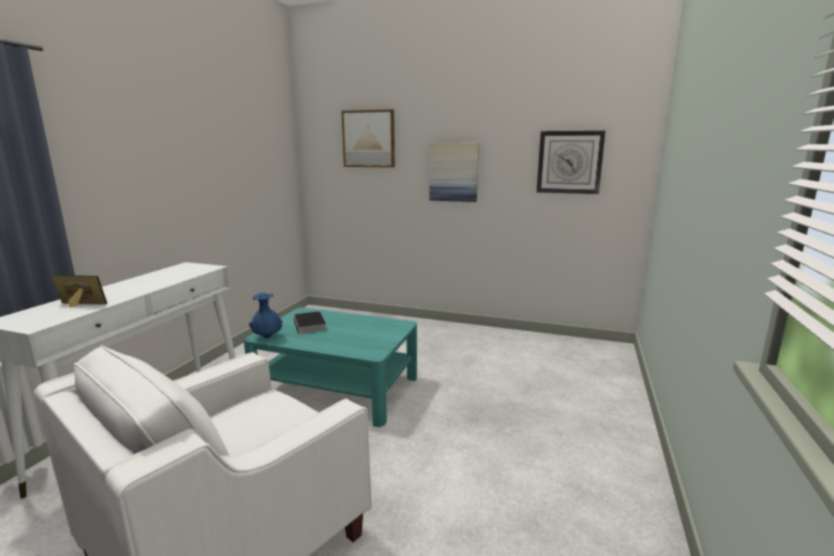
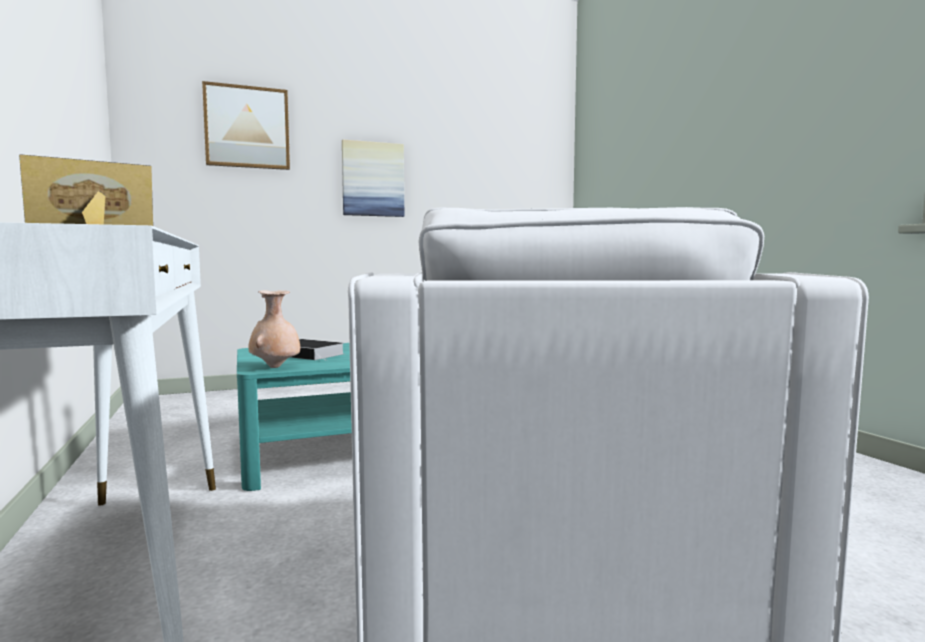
camera: 40 degrees left, 10 degrees down
blue vase [249,292,283,338] -> beige vase [248,290,300,368]
wall clock [537,131,605,194] -> none

